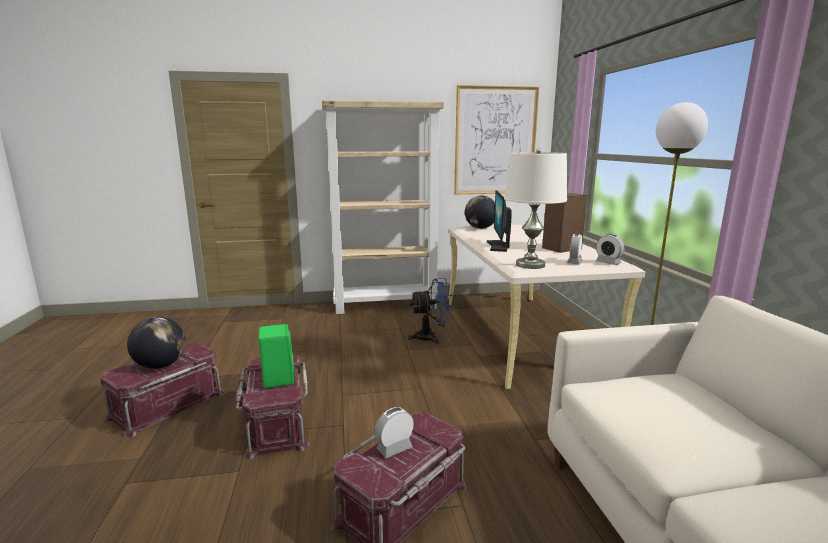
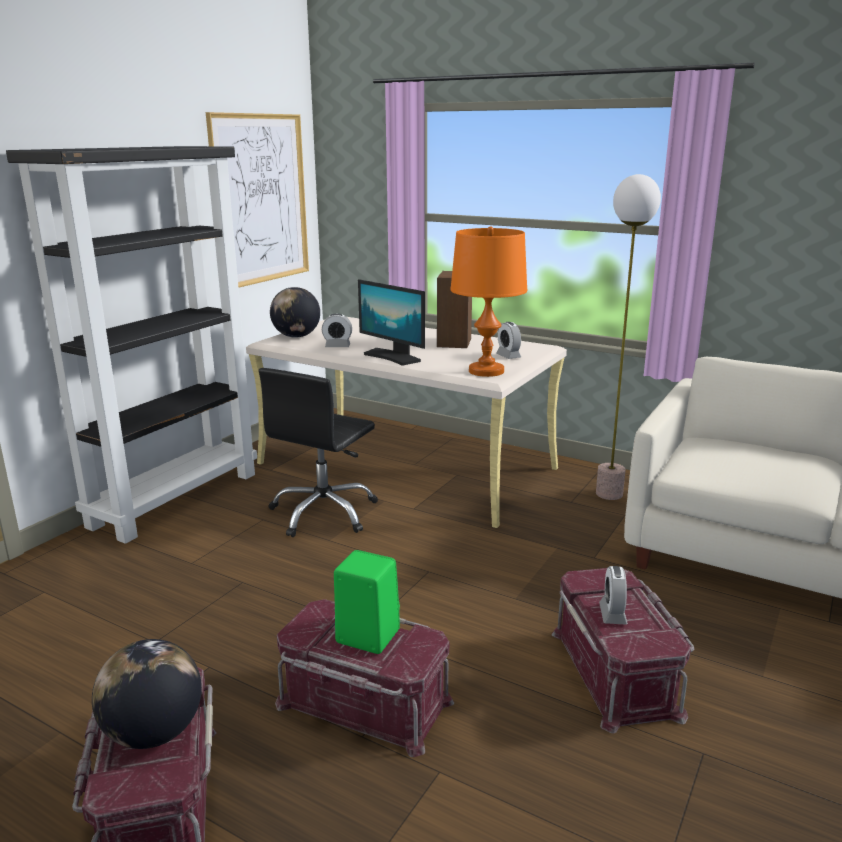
camera: 50 degrees left, 5 degrees up
beige bookcase [322,100,444,314] -> black bookcase [6,146,257,544]
blue fan [408,278,453,344] -> black office chair [259,368,378,537]
white table lamp [504,149,567,269] -> orange table lamp [450,226,528,377]
alarm clock [596,234,624,265] -> alarm clock moved to [322,314,352,347]

